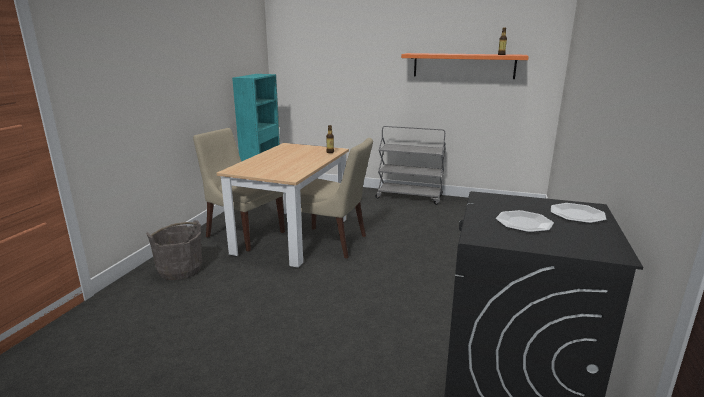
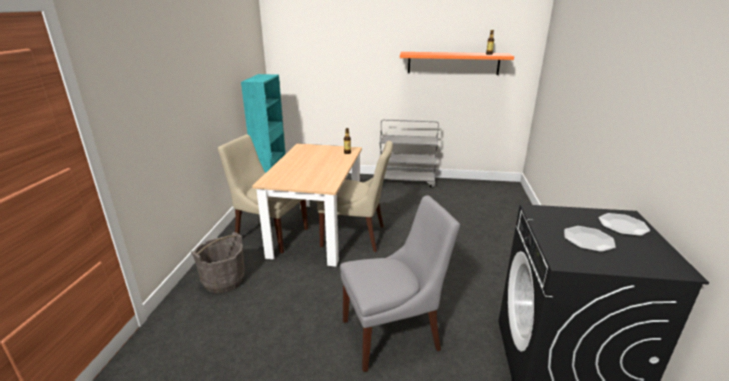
camera: 10 degrees left, 5 degrees up
none -> grey chair [340,196,460,372]

